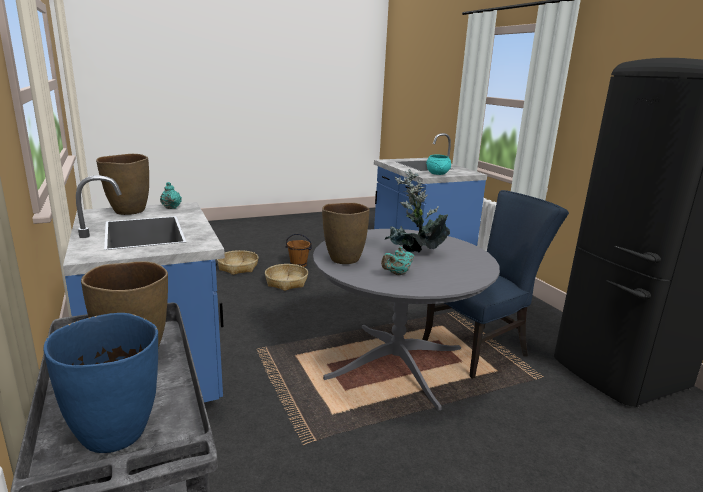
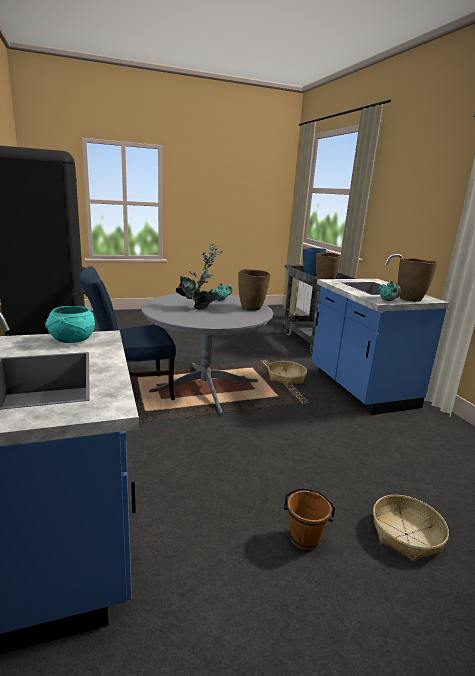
camera: 175 degrees left, 0 degrees up
basket [265,264,308,291] -> basket moved to [268,361,307,386]

